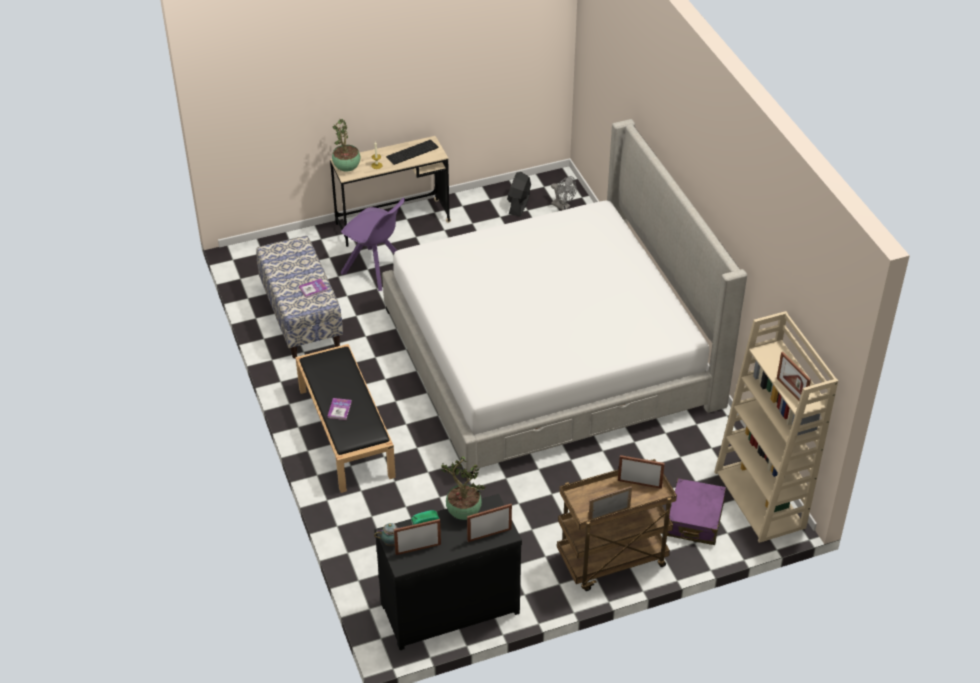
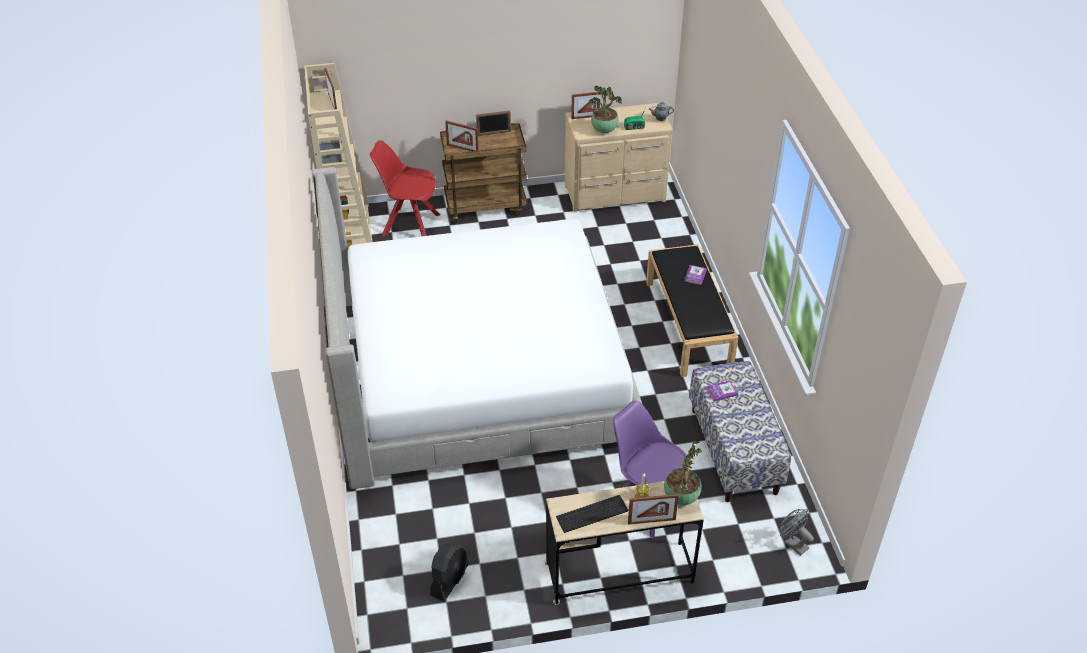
camera: 170 degrees left, 0 degrees up
black dresser [375,494,522,650] -> beige dresser [565,103,673,212]
picture frame [394,519,441,555] -> picture frame moved to [628,494,679,525]
grey fan [551,176,577,210] -> grey fan moved to [780,509,814,556]
purple suitcase [667,478,726,545] -> red chair [370,140,440,237]

